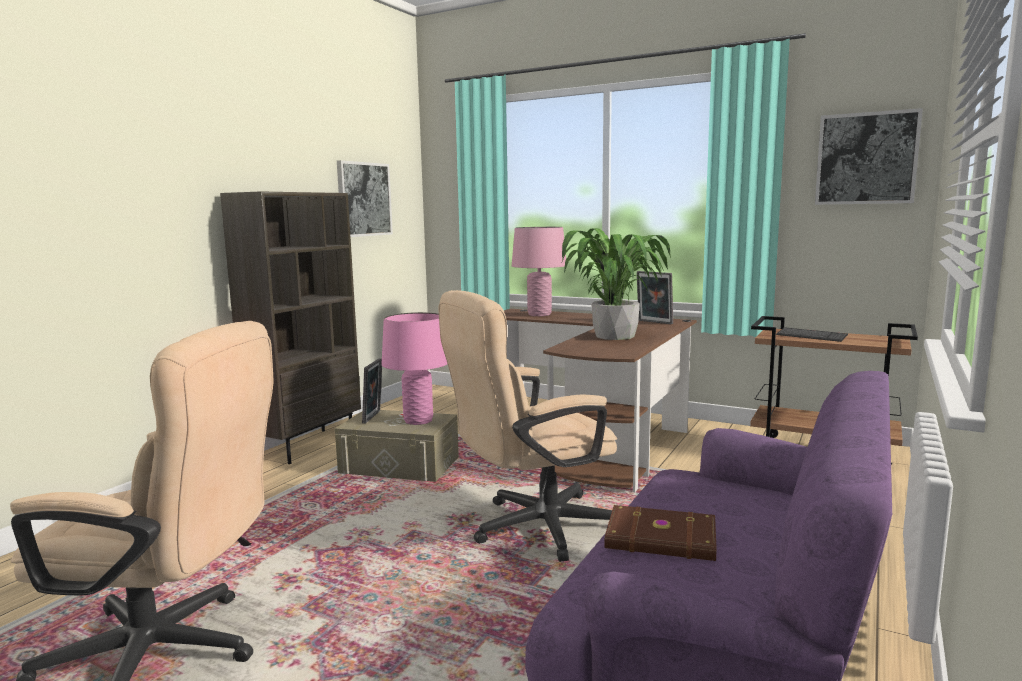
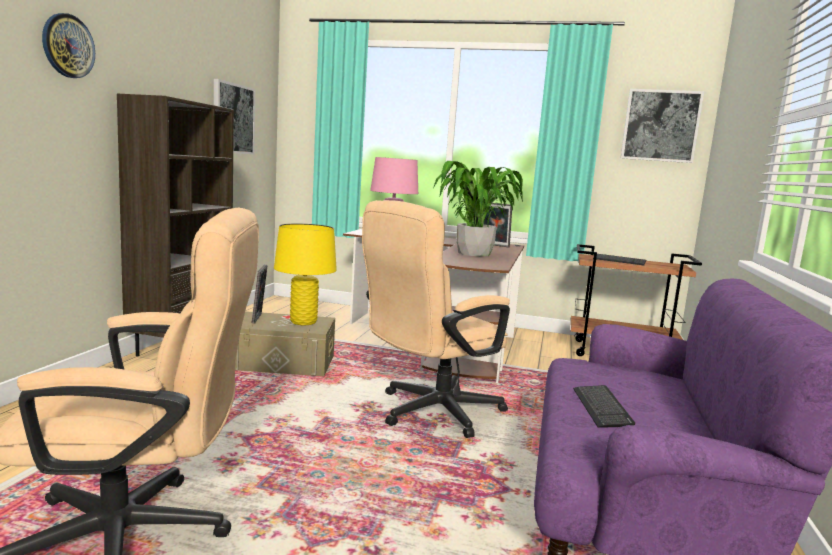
camera: 15 degrees left, 0 degrees up
pink table lamp [381,312,447,425] -> yellow table lamp [274,224,337,325]
brown book [604,505,717,561] -> keyboard [573,385,635,428]
none -> wall clock [42,13,95,78]

